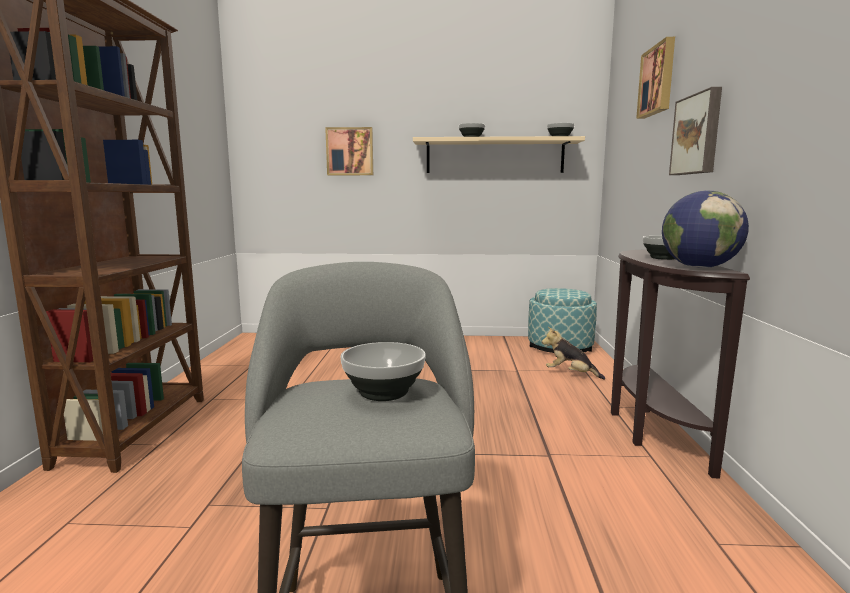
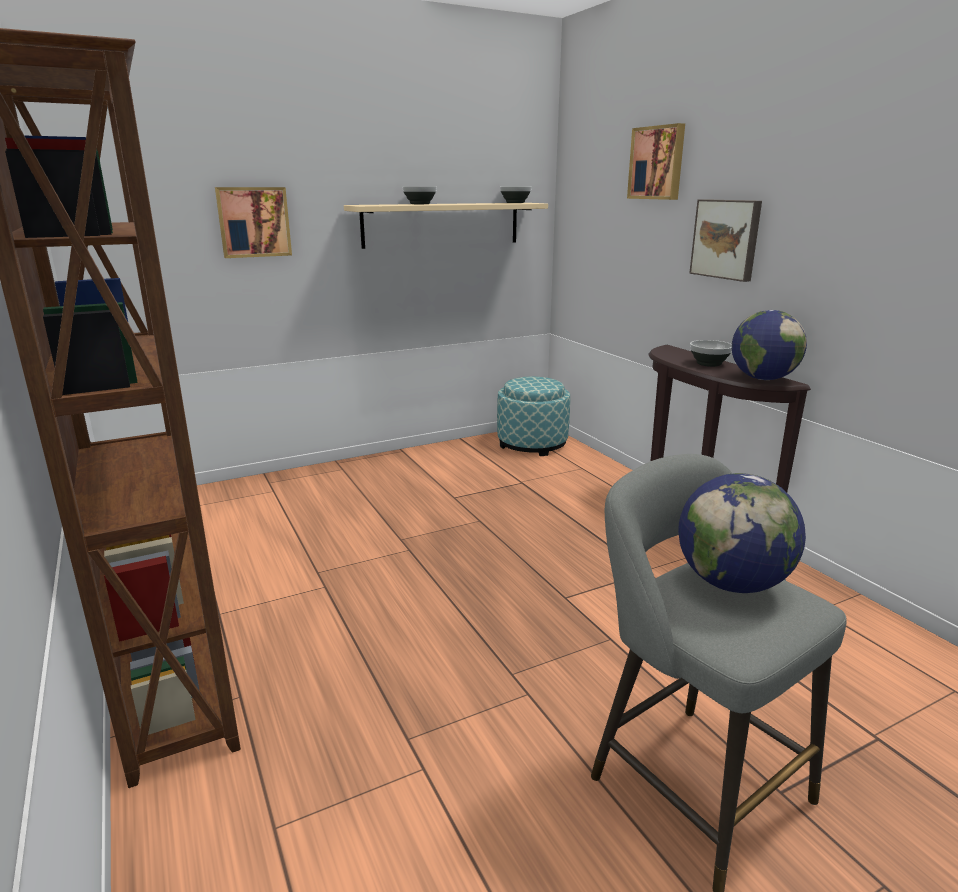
camera: 30 degrees left, 10 degrees up
bowl [341,342,426,401] -> globe [678,473,806,593]
plush toy [542,327,605,380] -> none

